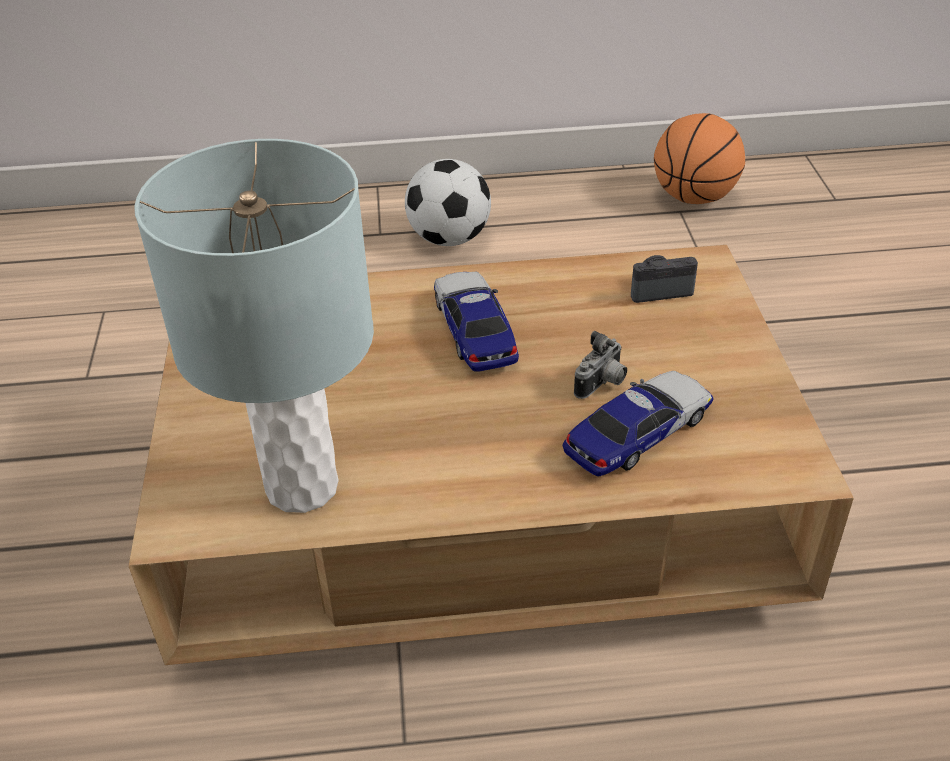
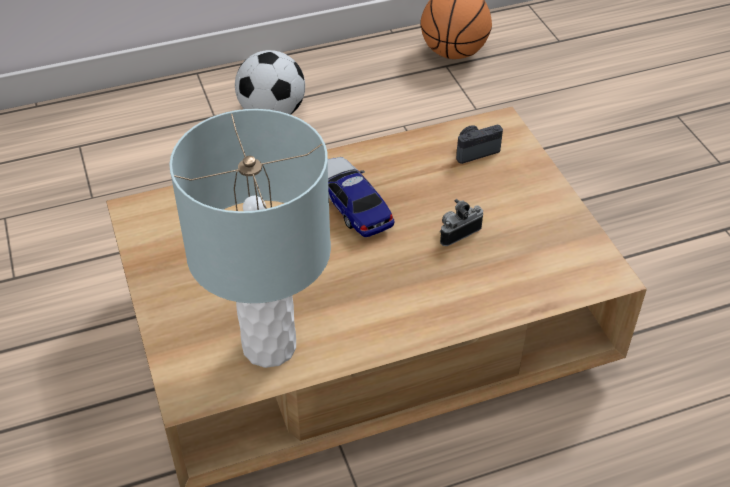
camera: 15 degrees left, 5 degrees up
toy car [563,371,713,477] -> none
camera [574,331,627,399] -> camera turned 150 degrees counterclockwise [440,199,483,246]

